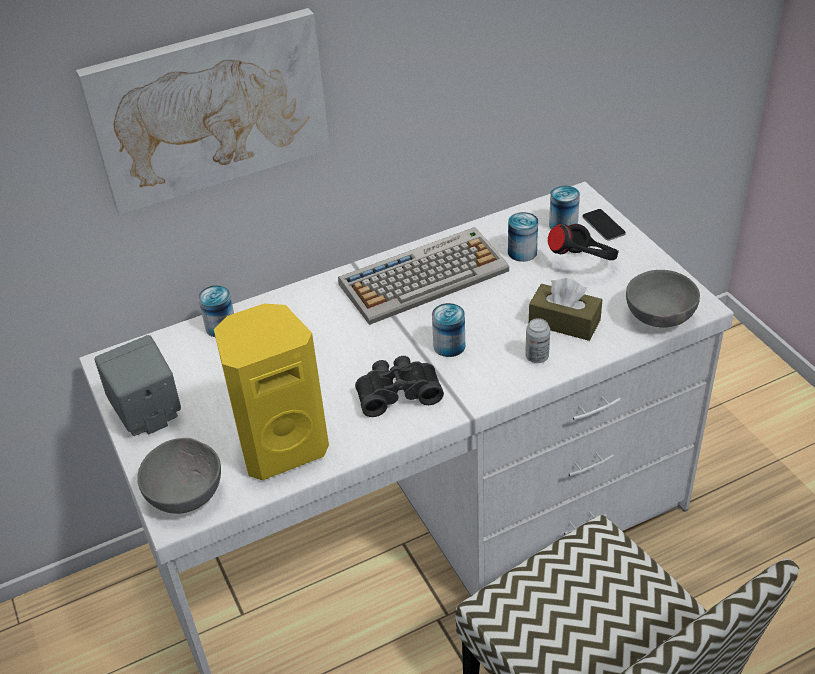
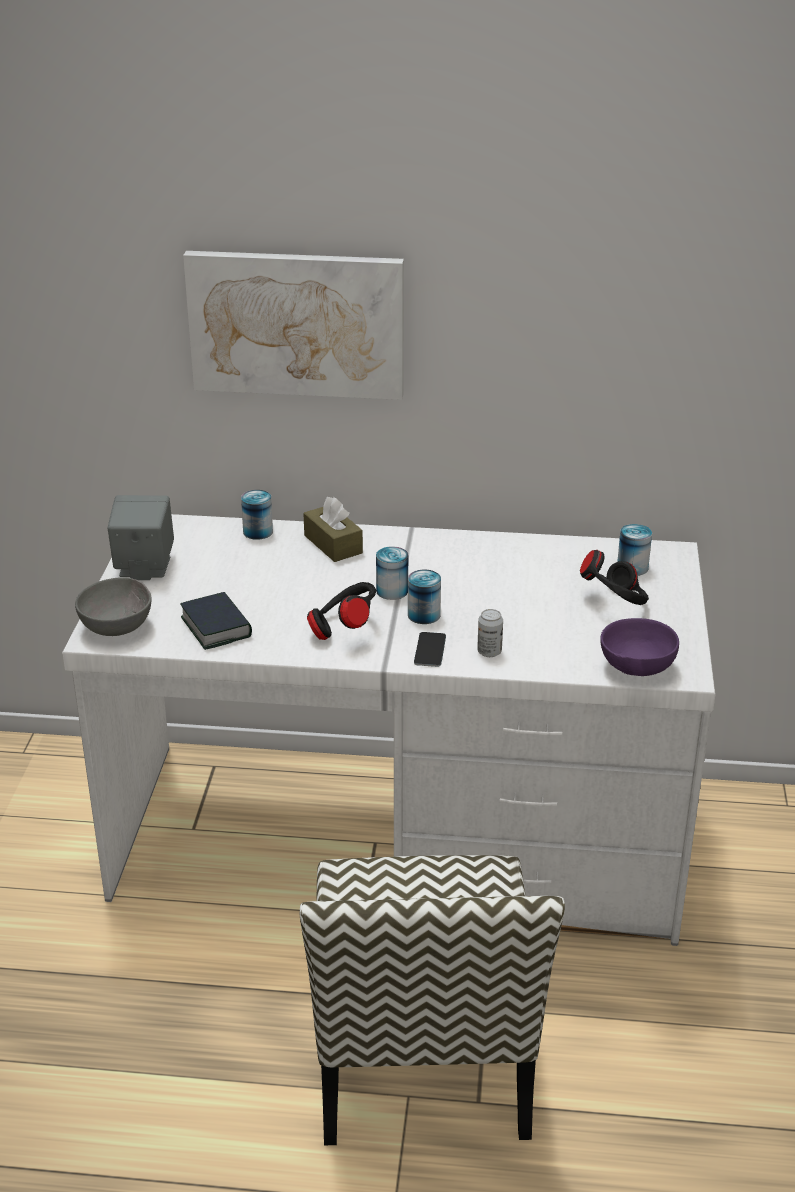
camera: 30 degrees right, 10 degrees down
yellow speaker [214,304,329,480] -> book [180,592,252,650]
keyboard [338,227,509,325] -> none
black binoculars [355,356,444,417] -> black headphones [307,582,376,640]
can [508,212,538,262] -> can moved to [376,546,408,600]
brown tissue box [529,278,602,341] -> brown tissue box moved to [303,497,363,562]
phone [582,209,626,241] -> phone moved to [414,632,446,667]
grey bowl [626,270,700,328] -> purple bowl [600,618,679,676]

